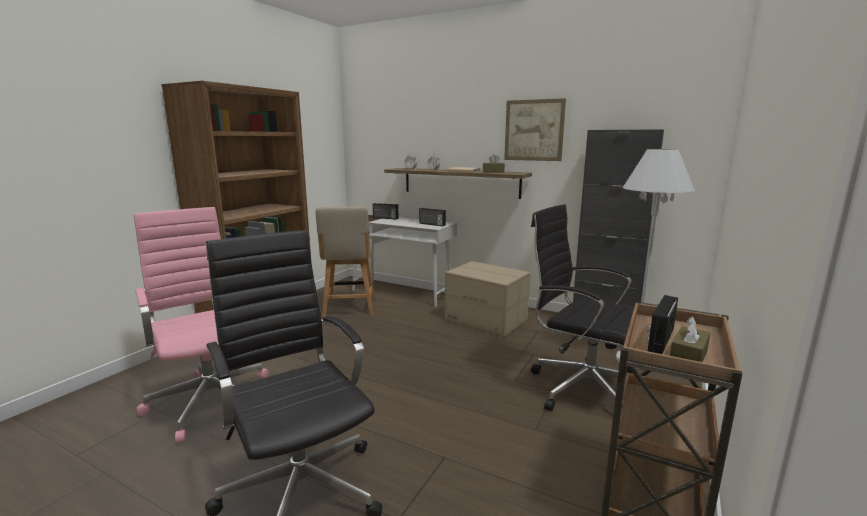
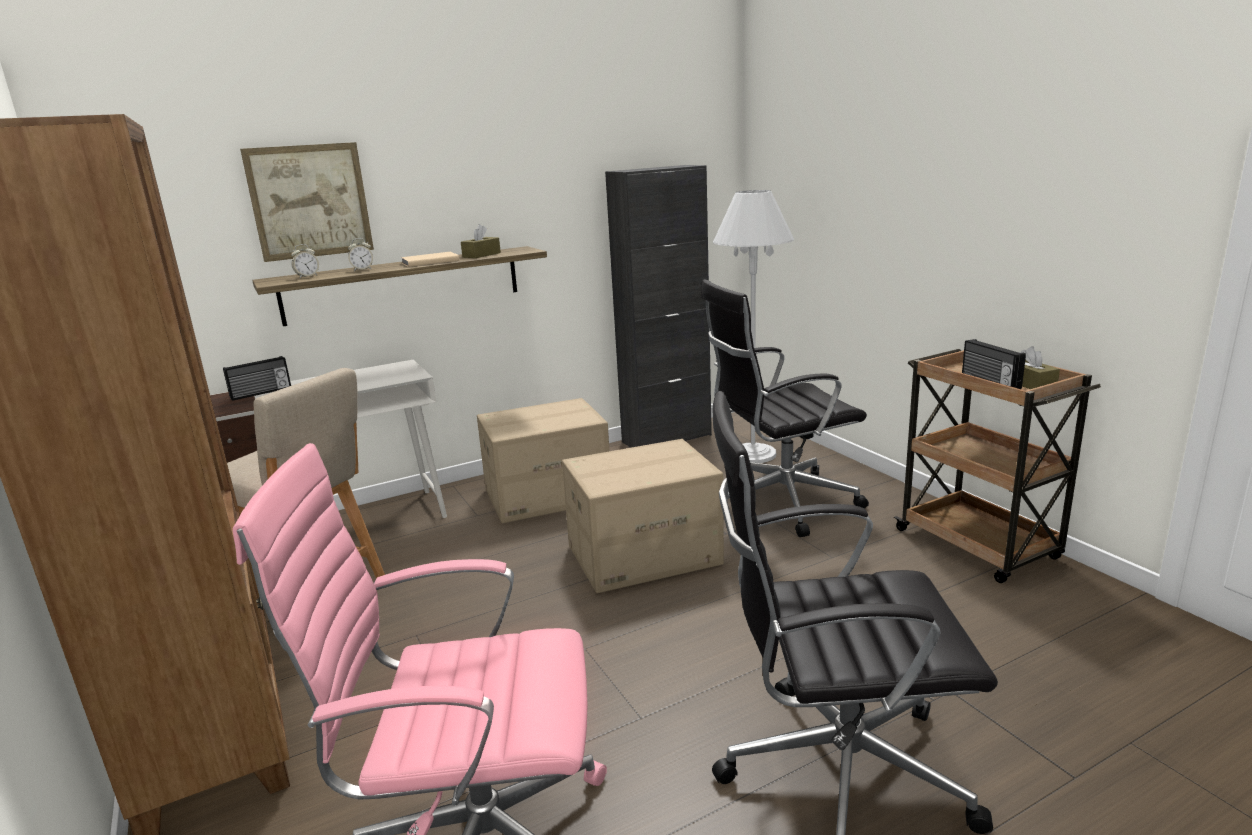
camera: 55 degrees left, 5 degrees up
radio [419,208,446,226] -> none
picture [504,98,566,161] -> picture moved to [240,142,374,262]
none -> cardboard box [562,439,724,593]

